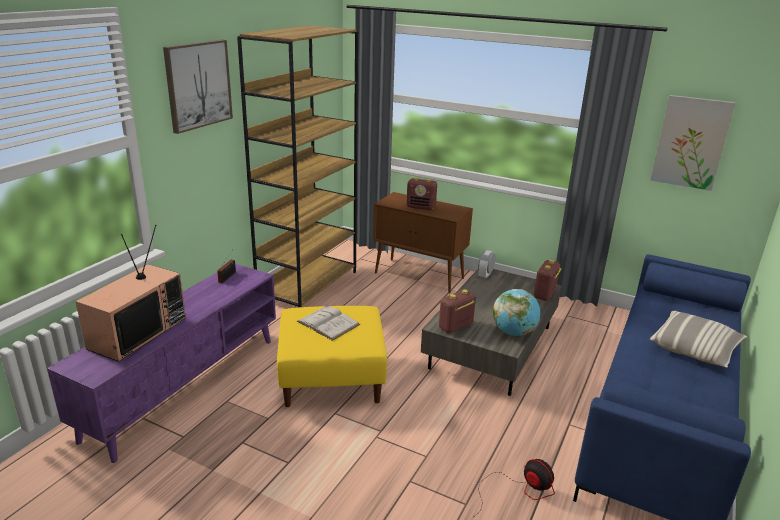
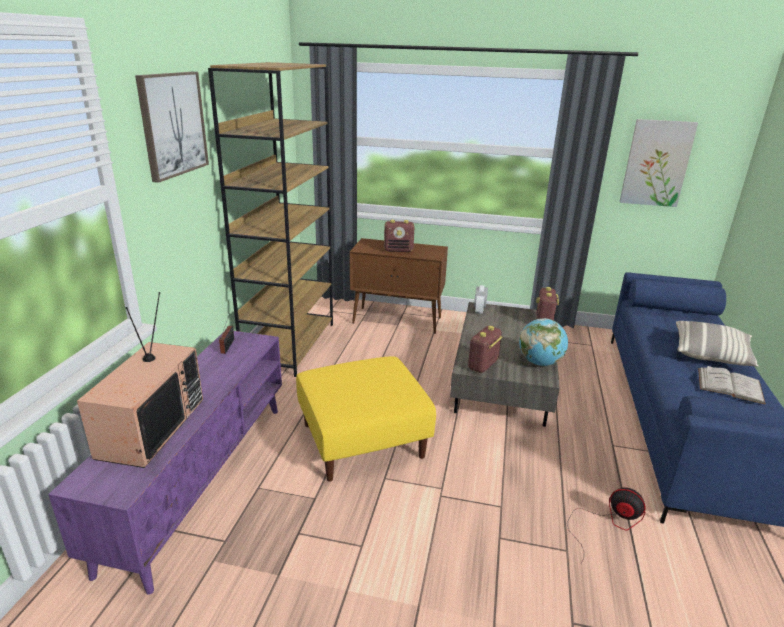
camera: 15 degrees left, 0 degrees up
white book [296,305,360,341] -> white book moved to [698,366,766,405]

